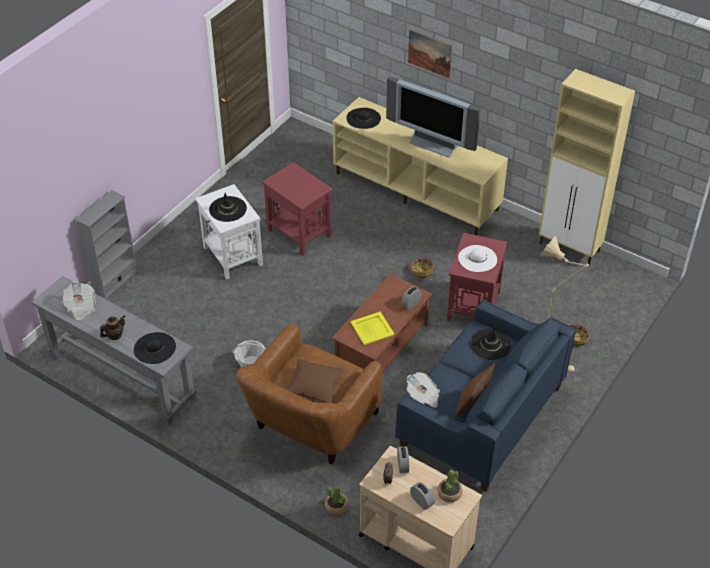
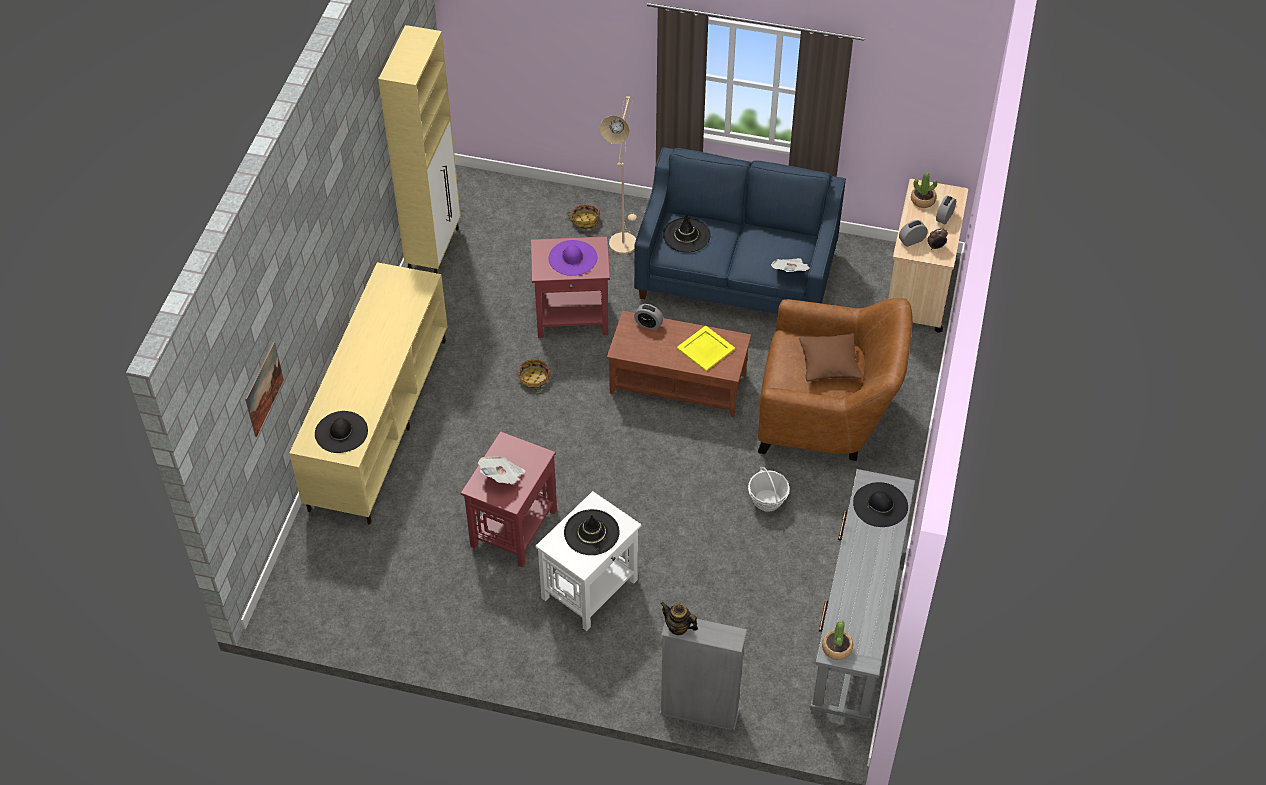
camera: 110 degrees left, 5 degrees up
newspaper [63,281,96,320] -> newspaper moved to [478,457,526,484]
teapot [100,315,126,340] -> teapot moved to [661,602,698,635]
potted plant [325,485,348,515] -> potted plant moved to [822,621,853,660]
television [386,76,480,158] -> none
picture [408,29,452,78] -> picture moved to [245,342,284,437]
brown pillow [455,363,495,417] -> none
white hat [458,245,497,272] -> purple hat [548,240,597,276]

